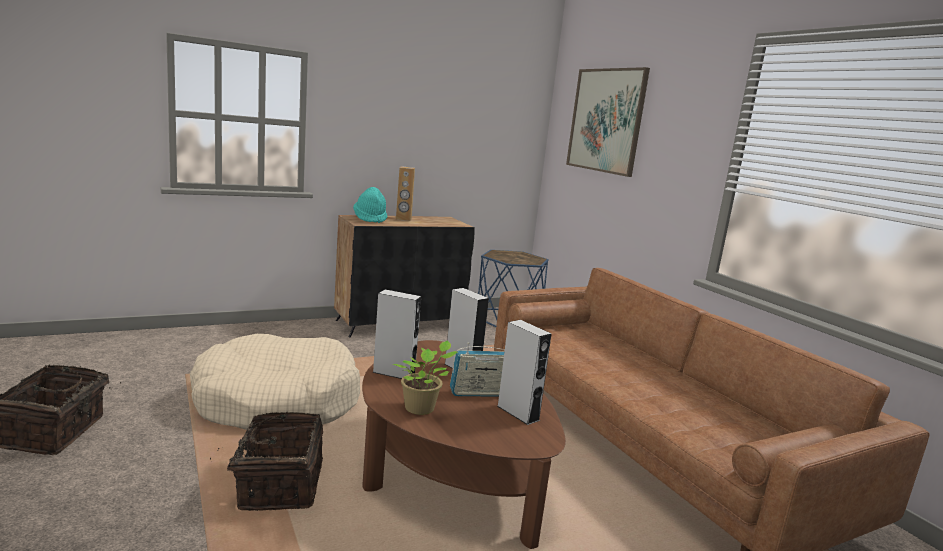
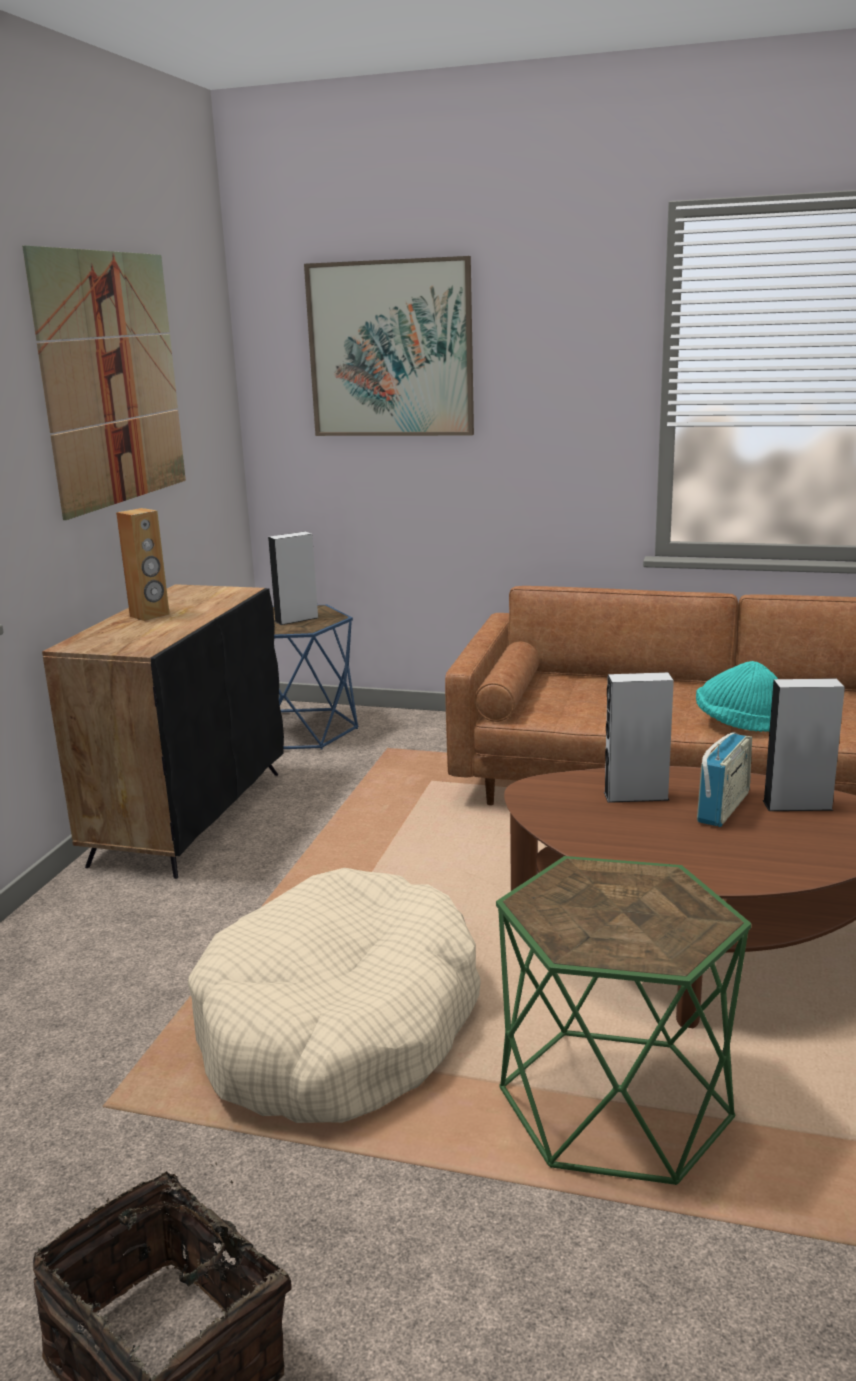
camera: 45 degrees left, 5 degrees up
basket [210,412,323,511] -> green side table [496,856,752,1185]
turquoise hat [353,187,387,223] -> turquoise hat moved to [696,661,778,732]
grey speaker [372,290,421,379] -> grey speaker moved to [268,532,318,625]
potted plant [393,340,458,415] -> none
none -> picture [22,245,186,520]

